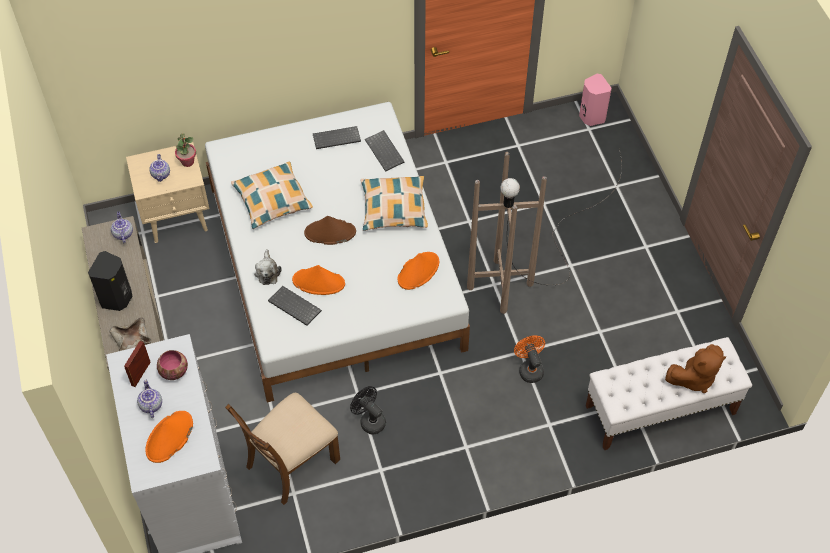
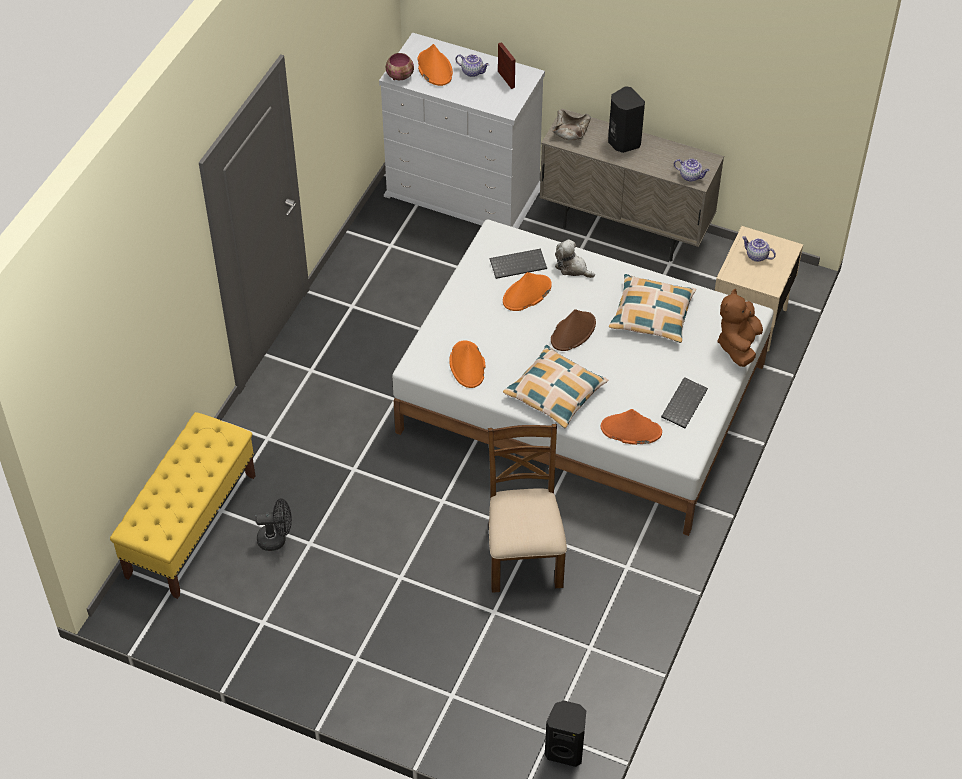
camera: 130 degrees right, 5 degrees down
bowl [157,350,188,380] -> bowl moved to [386,53,414,80]
potted plant [175,133,196,167] -> none
brown chair [225,393,340,505] -> brown chair moved to [488,424,567,593]
black fan [350,386,386,434] -> black fan moved to [255,498,292,551]
keyboard [365,130,405,172] -> orange hat [601,409,662,445]
brown floor lamp [467,149,622,314] -> none
orange fan [514,335,545,383] -> none
pink speaker [579,74,612,126] -> black speaker [545,701,586,767]
white bench [586,337,752,450] -> yellow bench [110,412,256,599]
brown plush toy [665,344,726,393] -> brown plush toy moved to [718,289,763,367]

